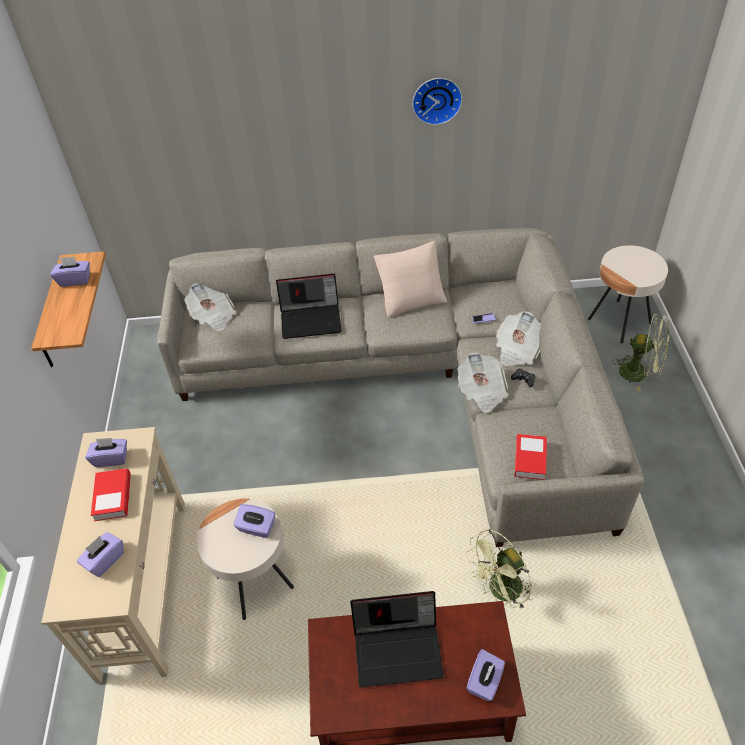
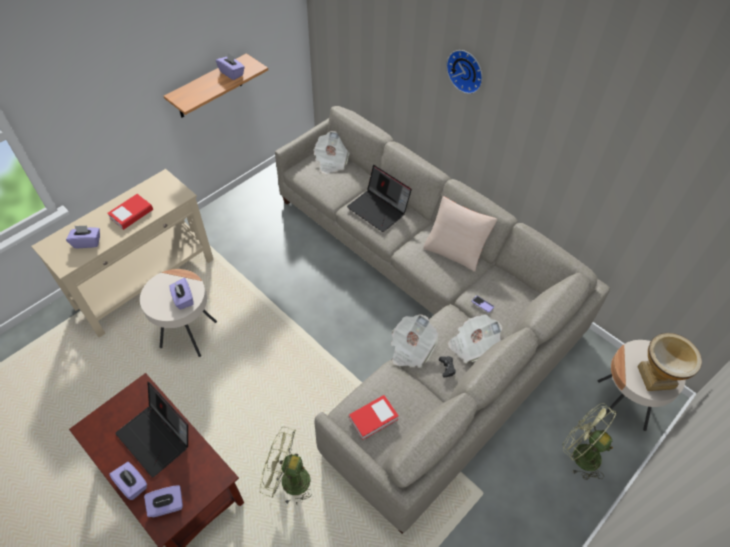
camera: 45 degrees right, 5 degrees up
purple tissue box [85,438,127,467] -> purple tissue box moved to [109,462,147,500]
wall clock [412,78,462,125] -> wall clock moved to [446,50,483,94]
green fan [612,313,670,391] -> green fan turned 150 degrees clockwise [563,403,617,480]
none -> vase [637,333,702,391]

